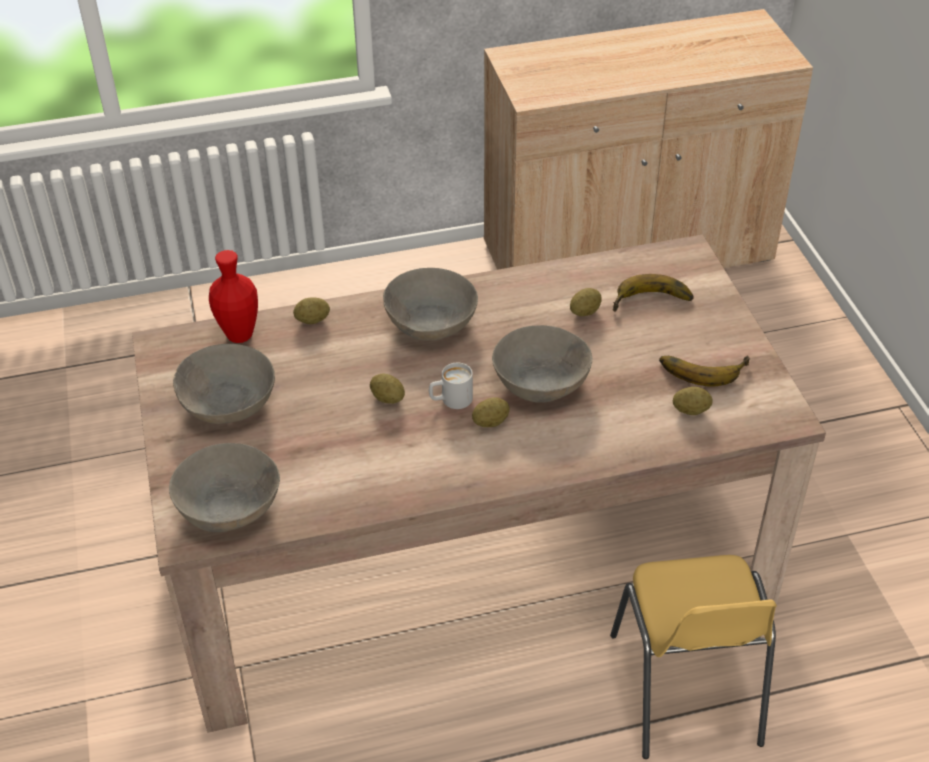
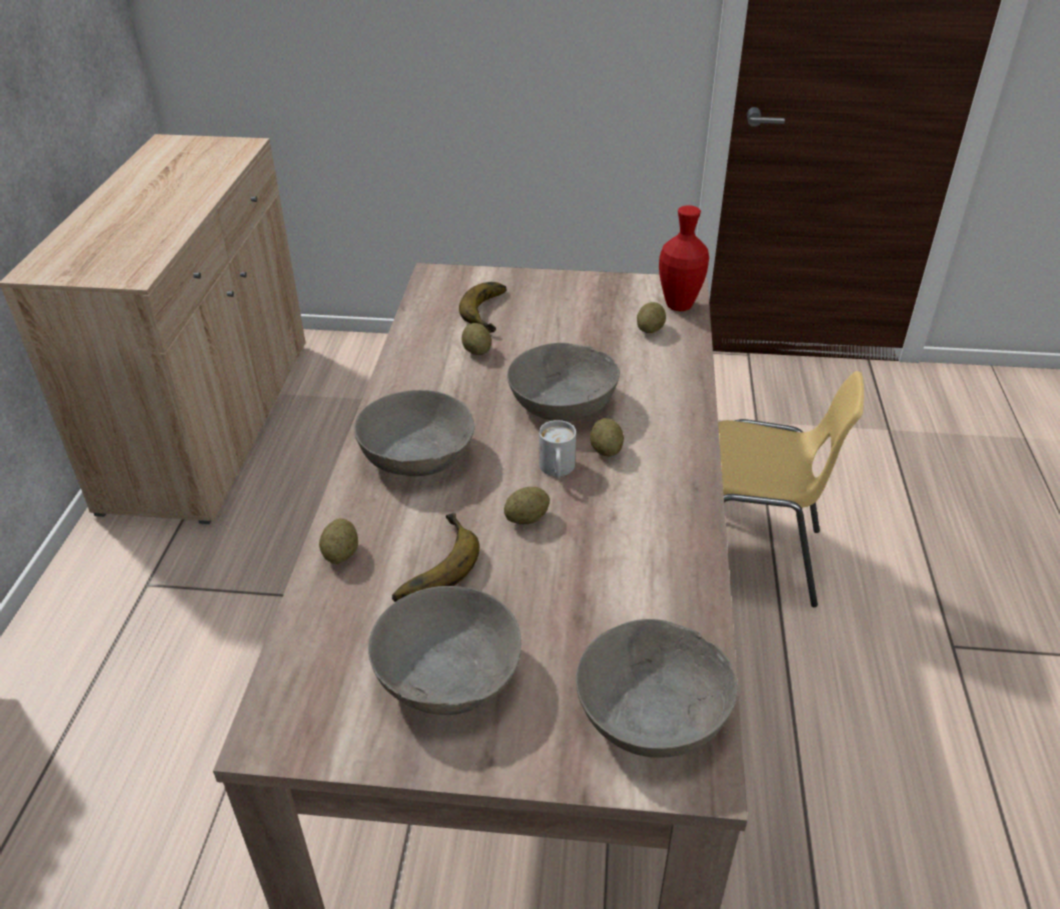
camera: 70 degrees left, 5 degrees down
red vase [209,250,258,343] -> red vase moved to [659,205,709,311]
banana [659,356,750,387] -> banana moved to [392,513,480,602]

